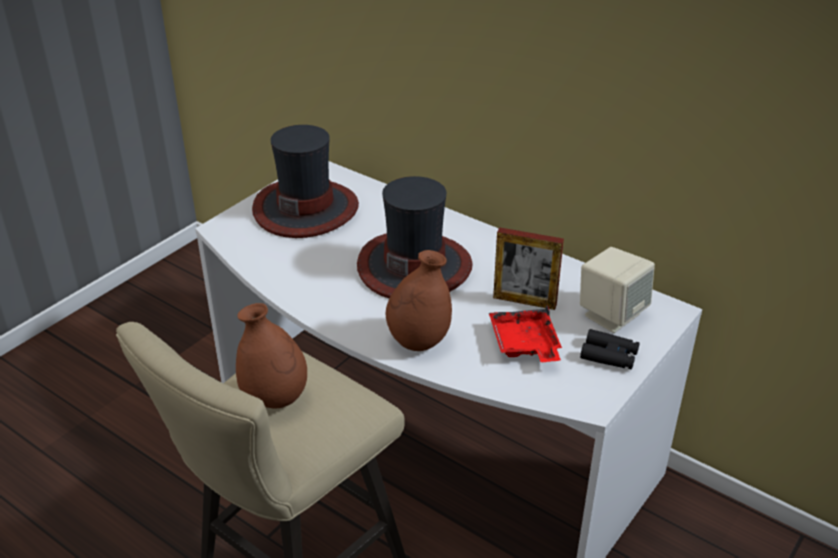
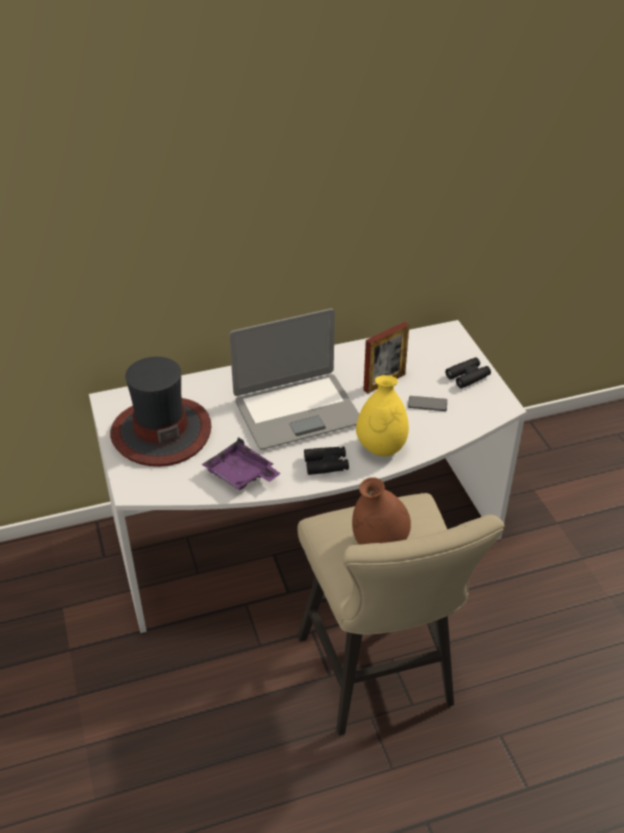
camera: 55 degrees left, 5 degrees up
hat [357,176,473,299] -> laptop [229,309,359,450]
brown vase [386,250,452,351] -> yellow vase [356,375,409,456]
red tray [489,305,562,362] -> phone [408,396,447,411]
beige speaker [580,247,655,333] -> none
none -> purple tray [202,437,281,490]
none -> black binoculars [304,447,349,475]

